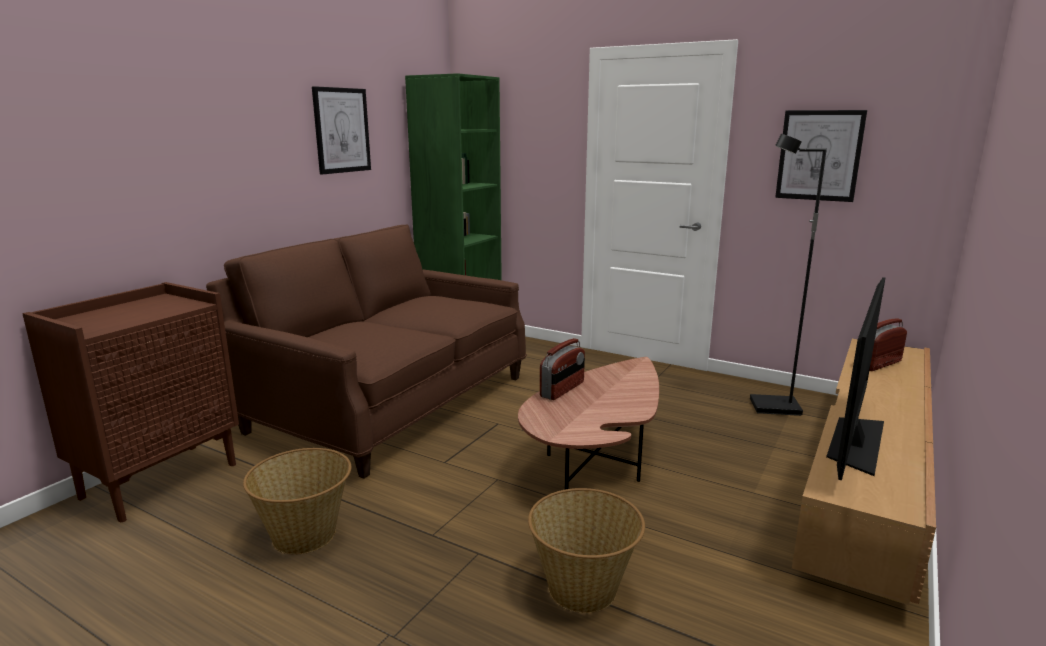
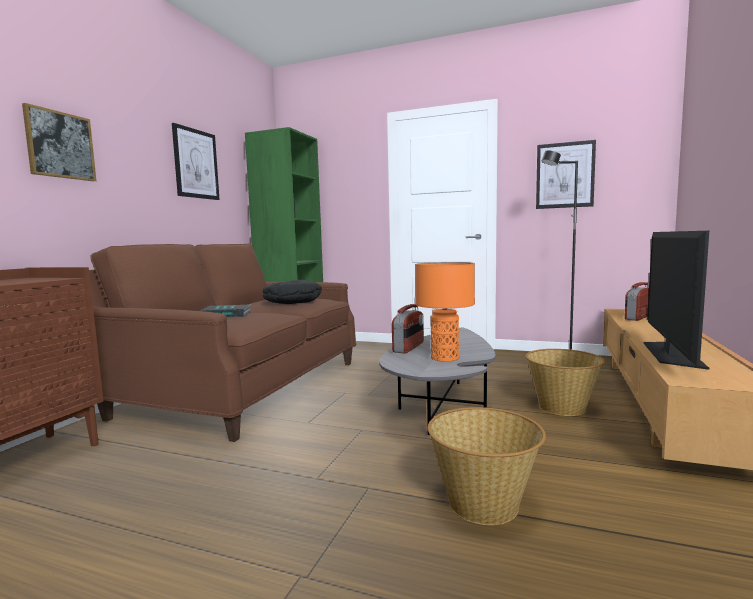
camera: 10 degrees left, 10 degrees down
basket [243,448,351,555] -> basket moved to [526,349,605,416]
brown coffee table [518,357,659,490] -> grey coffee table [379,328,496,435]
none -> picture [22,103,96,181]
none -> book [201,305,250,318]
none -> black pillow [263,280,322,304]
none -> orange table lamp [415,262,475,362]

